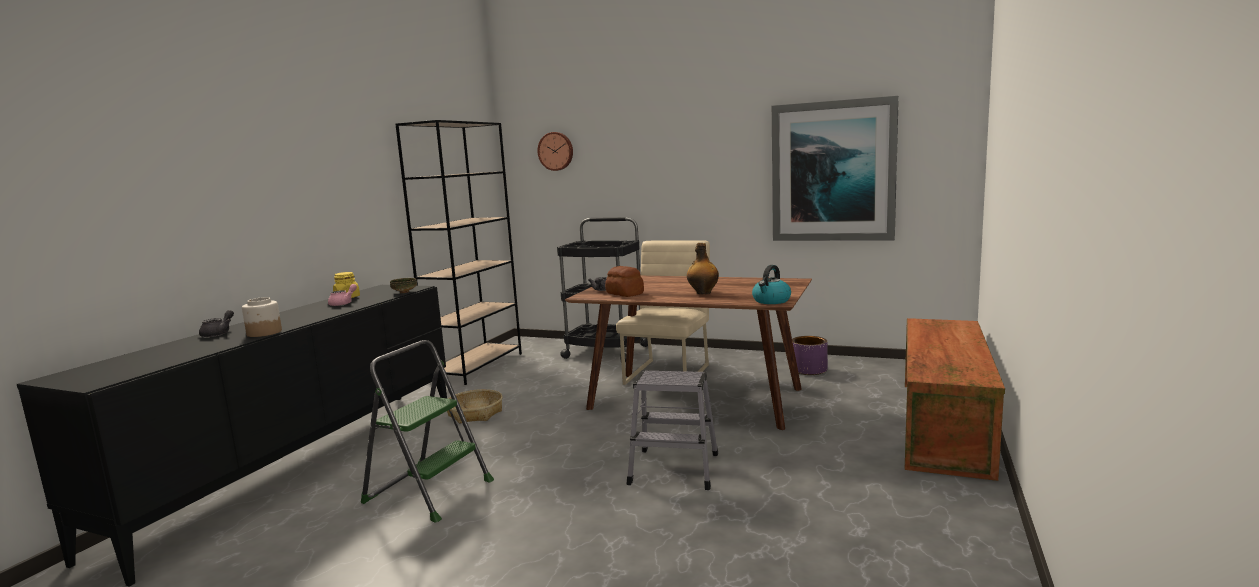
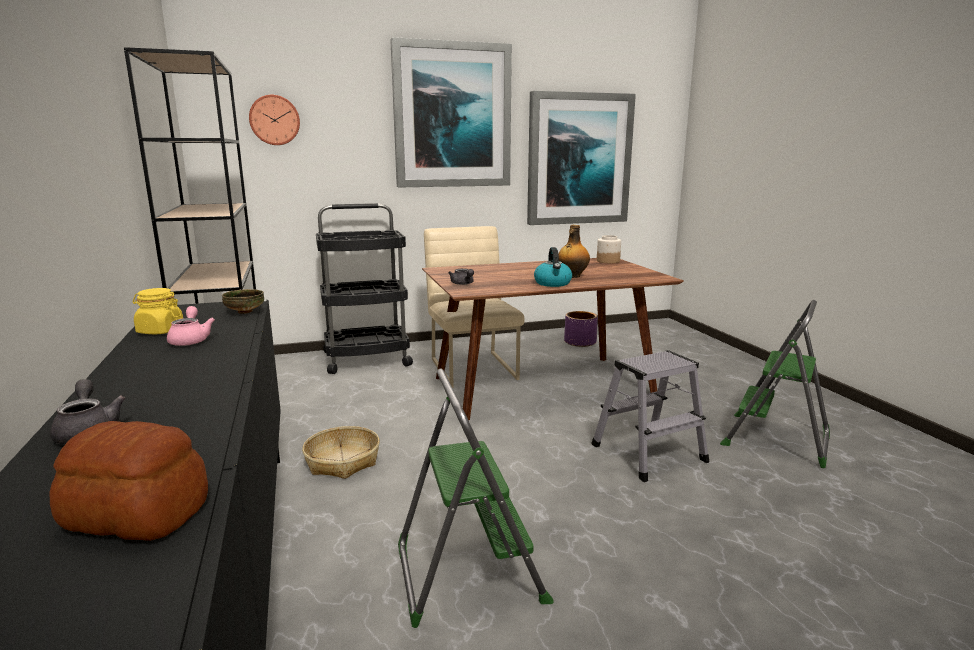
camera: 40 degrees left, 5 degrees up
jar [242,297,282,337] -> jar moved to [597,235,621,263]
bread [605,266,644,297] -> bread moved to [50,421,208,541]
kettle [752,265,791,304] -> kettle moved to [534,247,572,287]
brown bench [905,318,1005,481] -> none
none -> picture [390,37,512,188]
none -> green step ladder [720,300,830,468]

